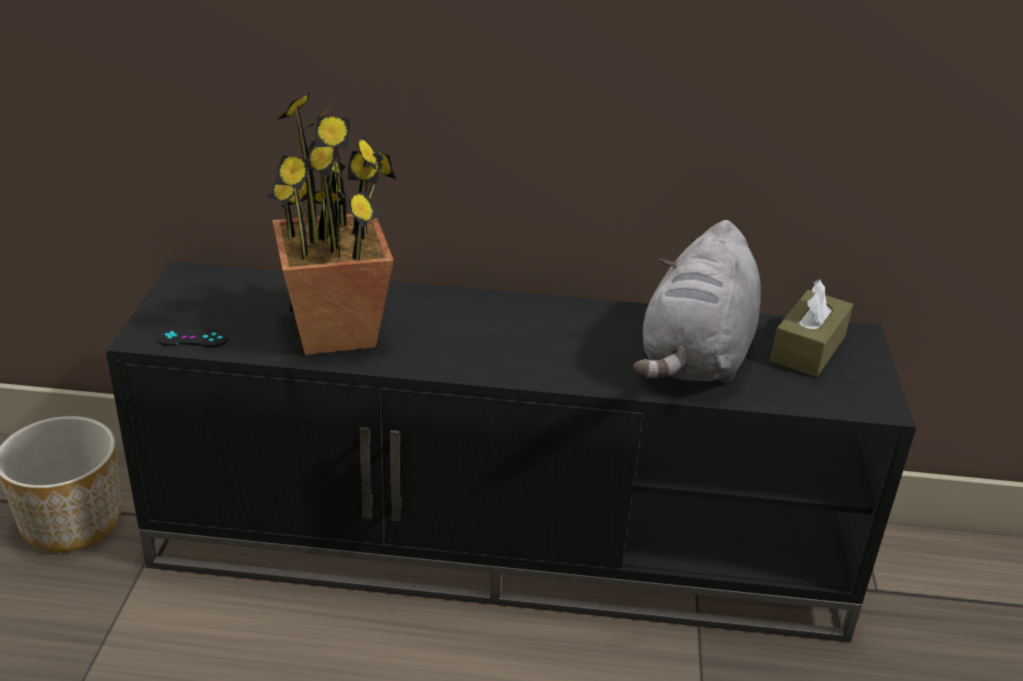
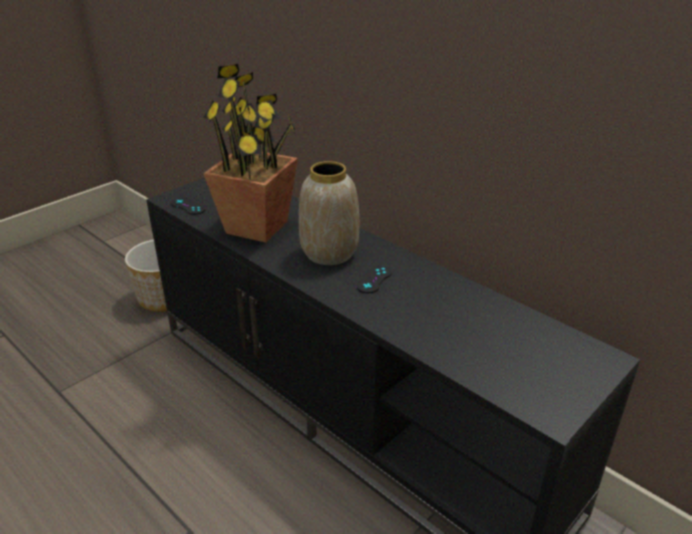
camera: 40 degrees right, 0 degrees up
grey plush toy [633,220,761,383] -> none
brown tissue box [770,279,853,377] -> none
none -> vase [299,161,359,265]
none -> black game controller [356,265,392,293]

